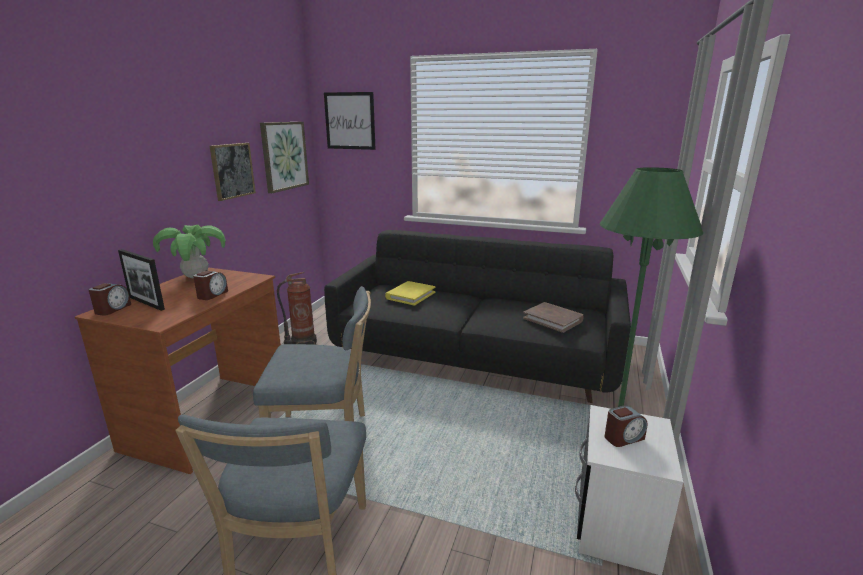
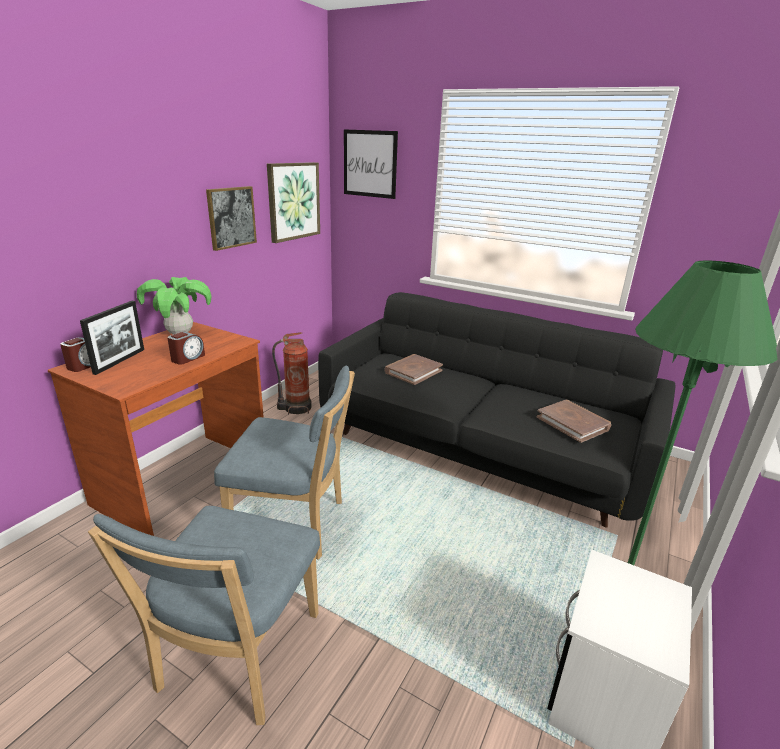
camera: 10 degrees right, 5 degrees up
picture frame [118,249,165,311] -> picture frame turned 120 degrees counterclockwise [80,301,144,375]
yellow book [385,281,436,306] -> brown book [384,354,443,385]
alarm clock [605,406,648,447] -> none

